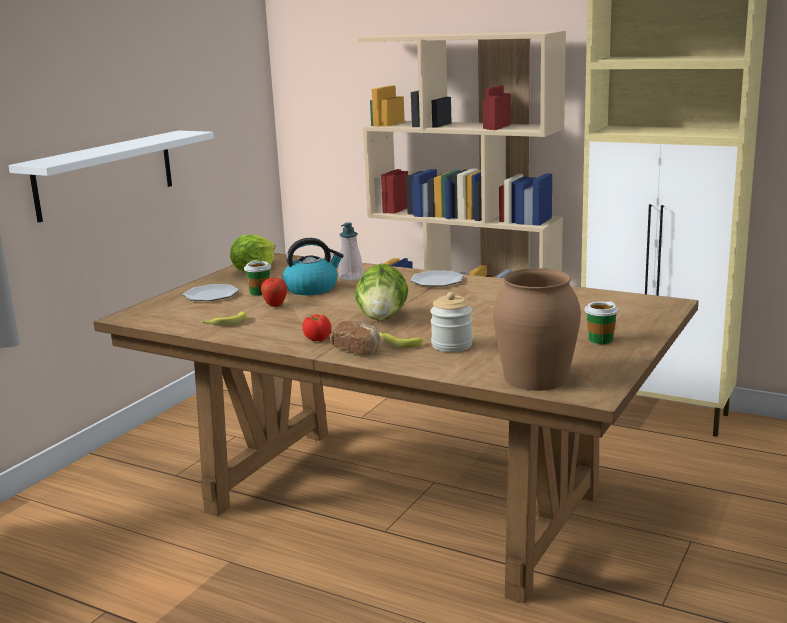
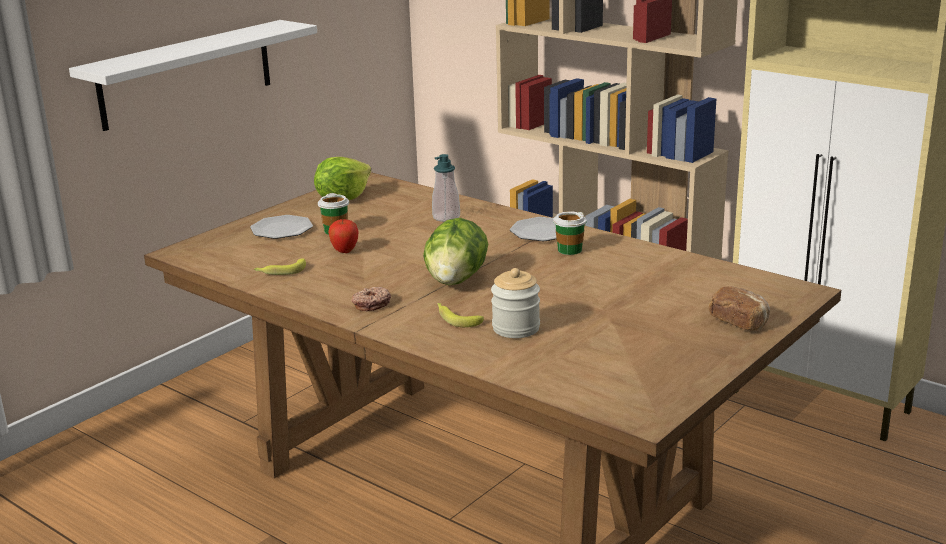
camera: 10 degrees right, 5 degrees up
kettle [283,238,344,295] -> none
tomato [302,314,331,342] -> donut [351,287,391,311]
bread [330,321,380,355] -> bread moved to [708,286,770,331]
brown vase [493,268,581,391] -> none
cup [584,301,618,344] -> cup moved to [553,211,587,255]

